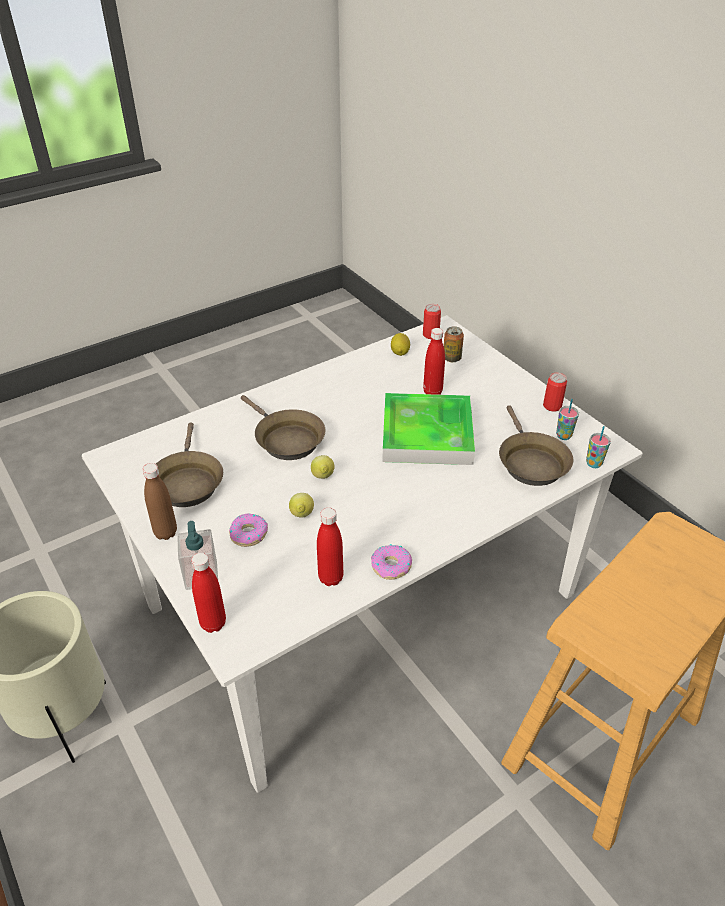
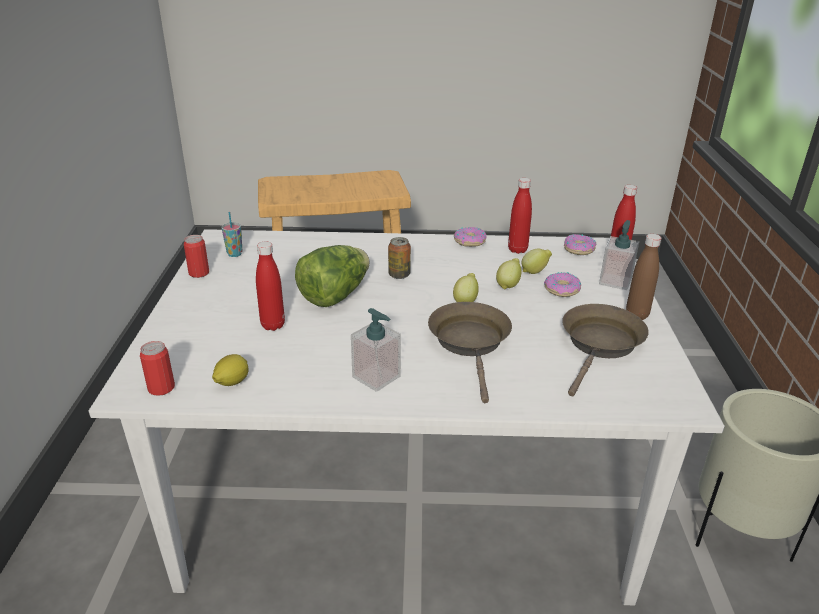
camera: 145 degrees left, 10 degrees down
tray [382,393,475,465] -> lettuce [295,245,370,307]
can [444,326,464,362] -> can moved to [388,237,411,279]
brown frying pan [499,406,573,486] -> none
cup [586,426,611,468] -> none
none -> soap dispenser [351,308,401,392]
none -> lemon [522,249,552,274]
none -> donut [564,234,596,255]

